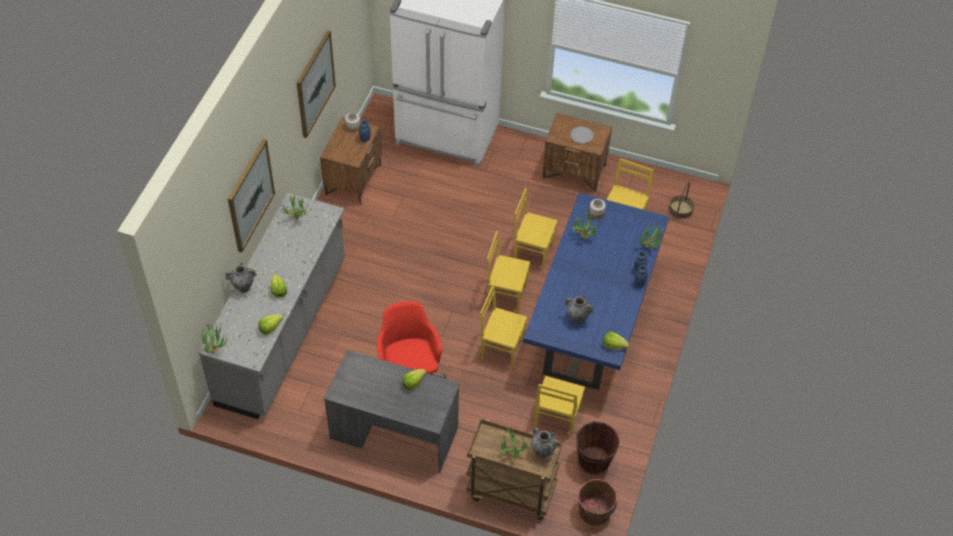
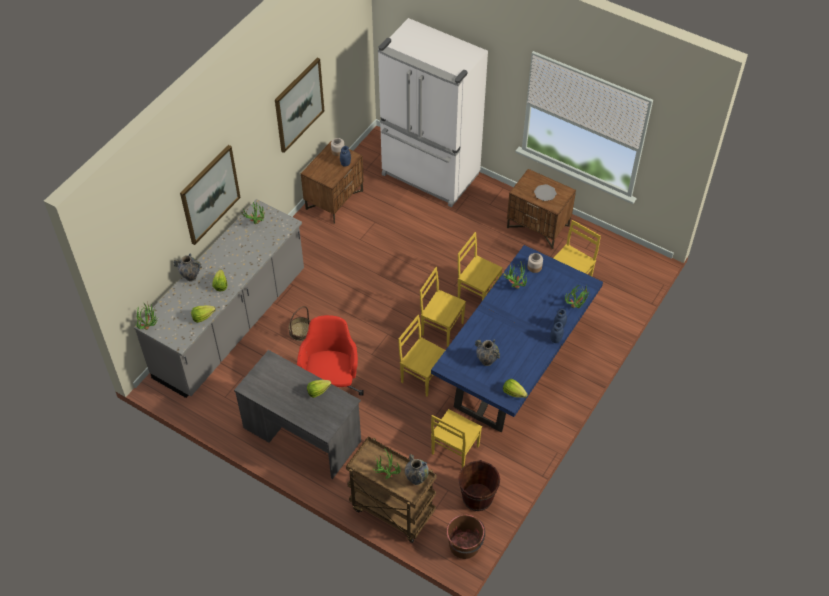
camera: 15 degrees right, 0 degrees up
basket [669,182,694,219] -> basket moved to [288,306,310,341]

